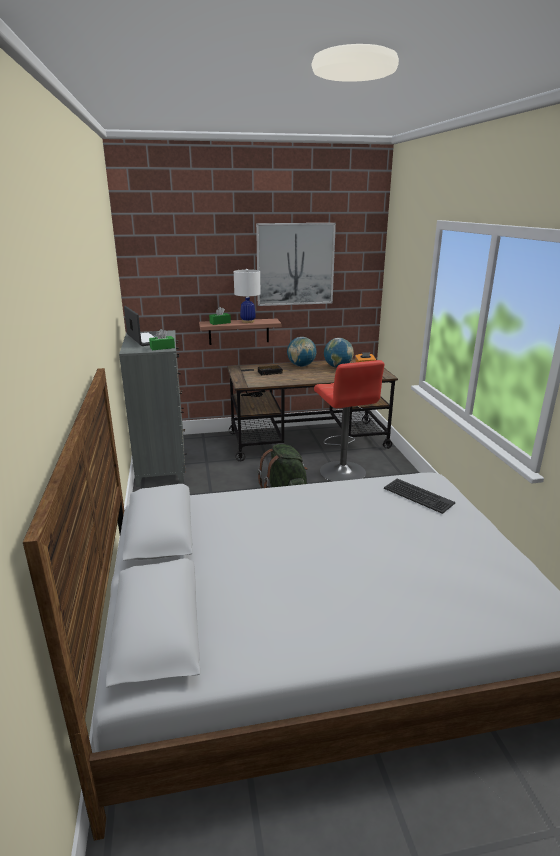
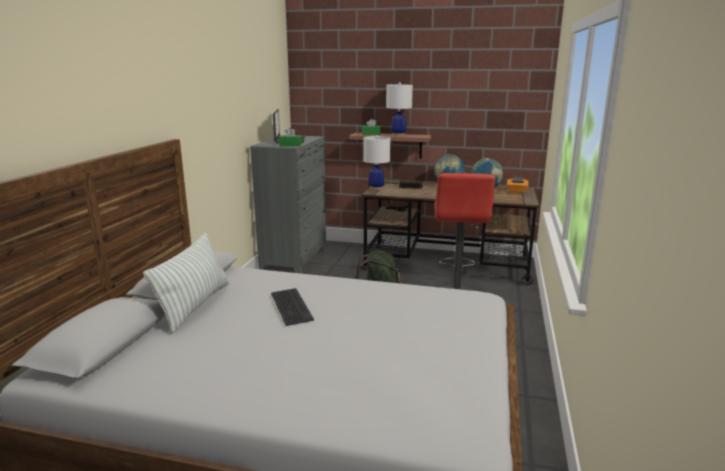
camera: 25 degrees right, 5 degrees down
picture [256,223,336,306] -> none
keyboard [384,479,455,514] -> keyboard moved to [271,288,314,326]
none -> pillow [143,233,229,334]
none -> white table lamp [363,136,391,190]

